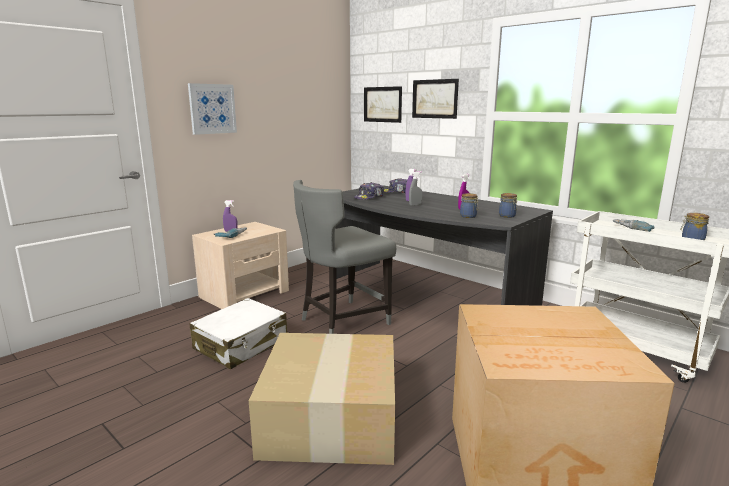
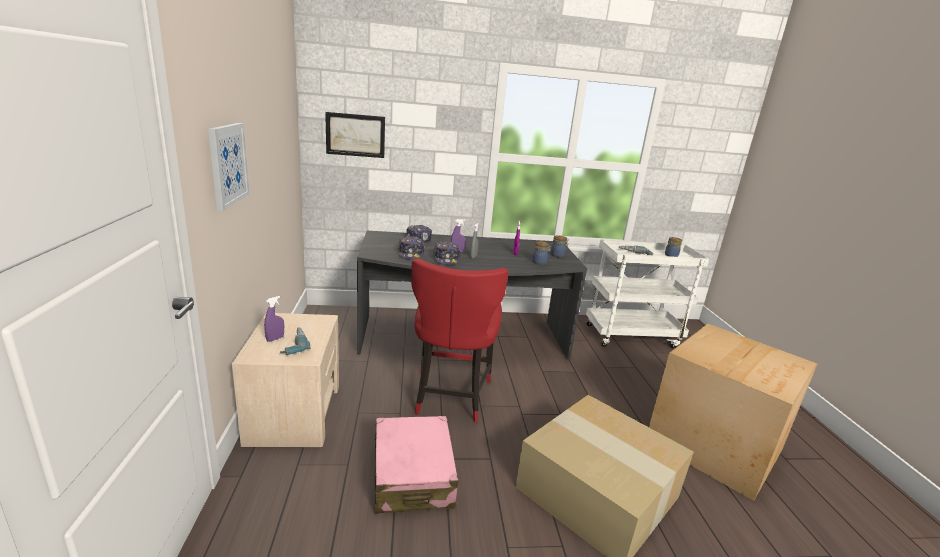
camera: 50 degrees left, 5 degrees up
white suitcase [190,298,288,369] -> pink suitcase [374,416,459,514]
grey chair [293,180,396,334] -> red chair [411,258,508,423]
picture [412,79,459,119] -> none
none -> cap [433,241,461,265]

